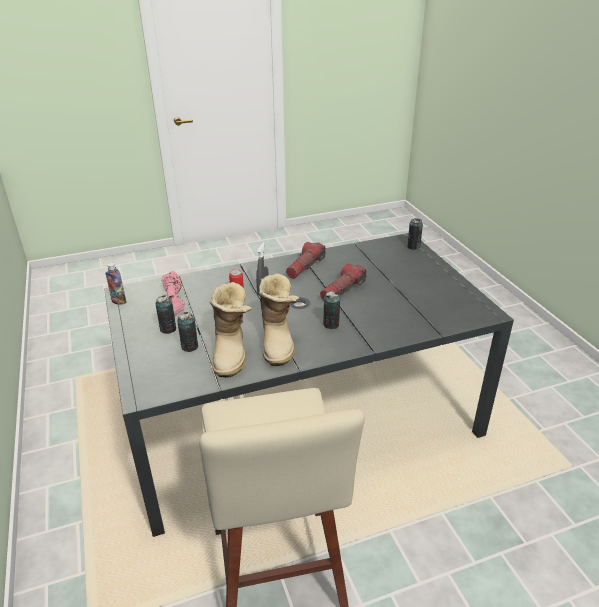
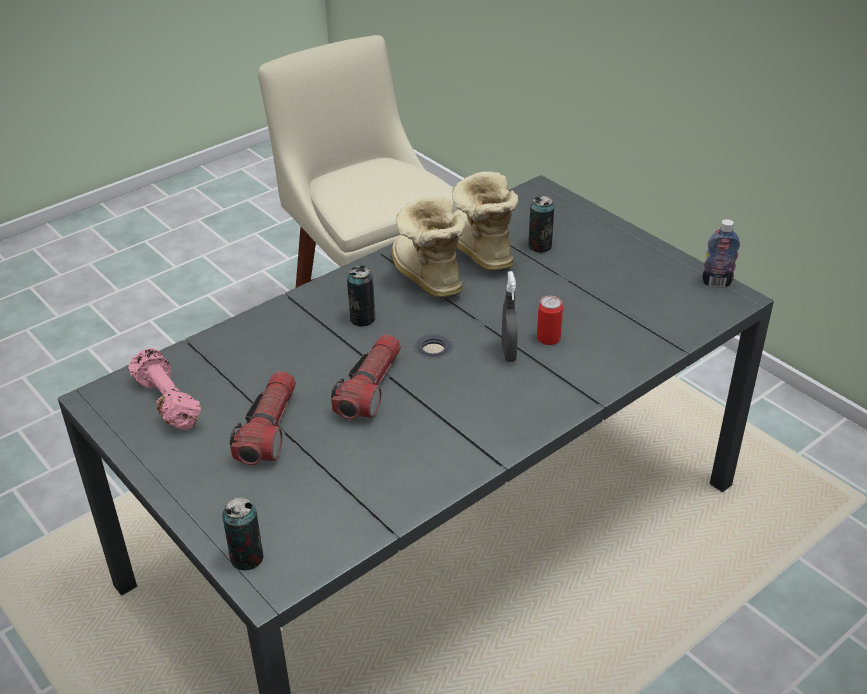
camera: 160 degrees right, 5 degrees up
can [156,295,176,334] -> none
pink dumbbell [161,271,185,315] -> pink dumbbell moved to [128,348,201,430]
flashlight [286,242,326,279] -> flashlight moved to [230,371,296,465]

